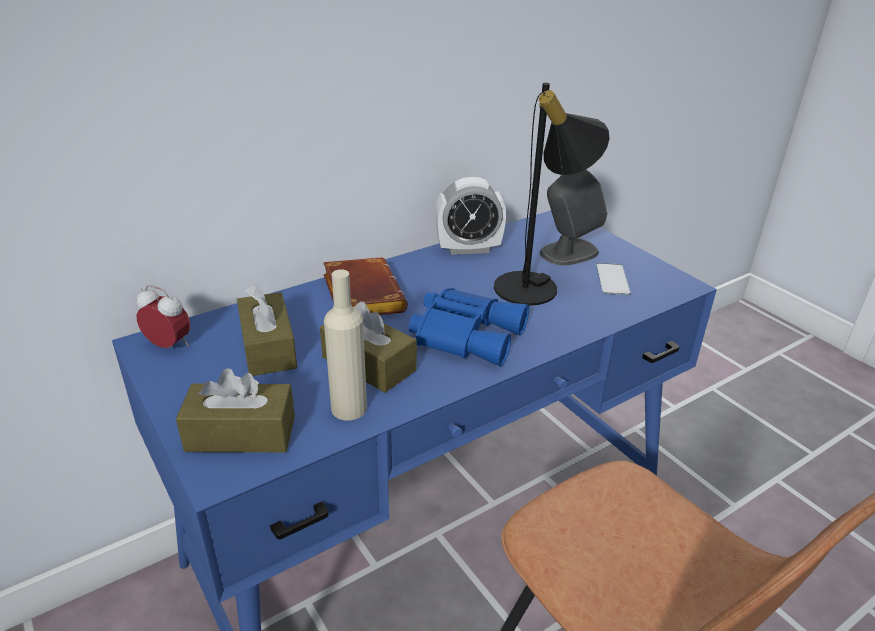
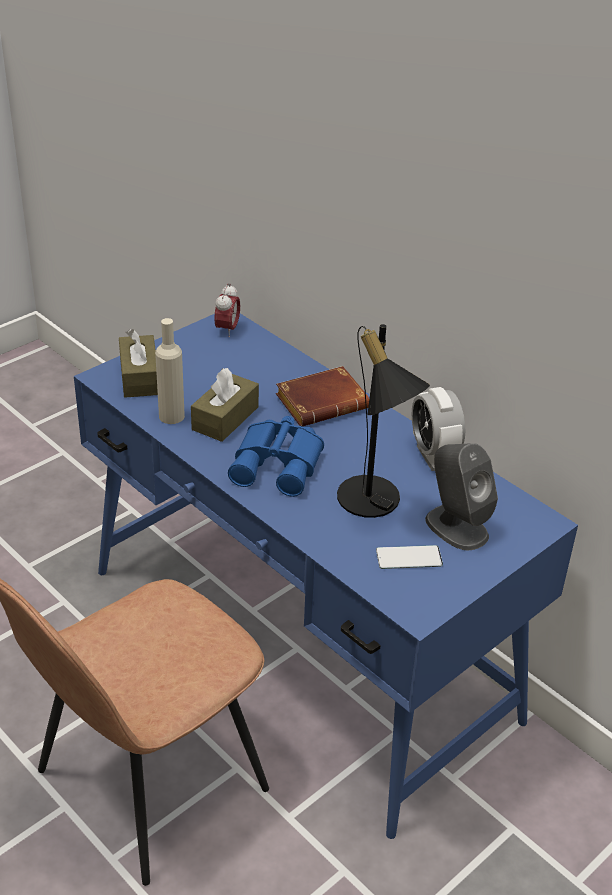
camera: 80 degrees right, 5 degrees up
brown tissue box [237,285,297,376] -> none

